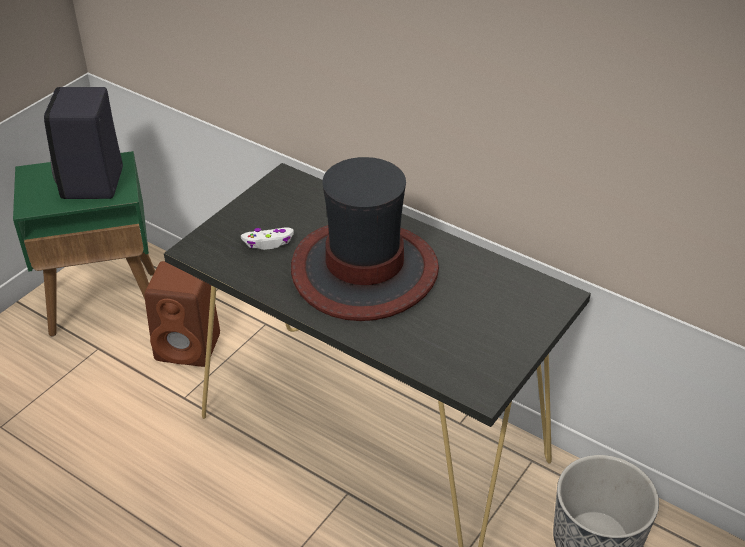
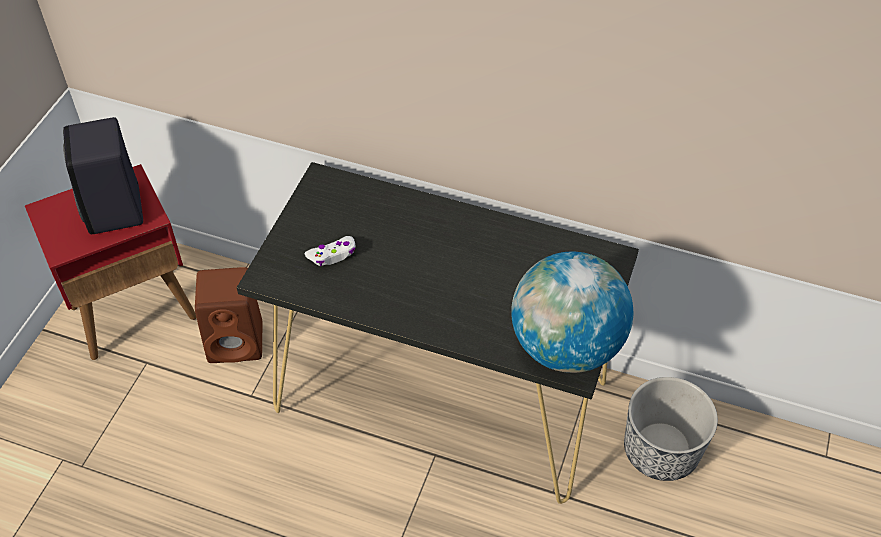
camera: 15 degrees left, 10 degrees up
green side table [13,151,155,336] -> red side table [25,164,196,360]
hat [291,157,439,321] -> none
none -> globe [511,252,633,373]

